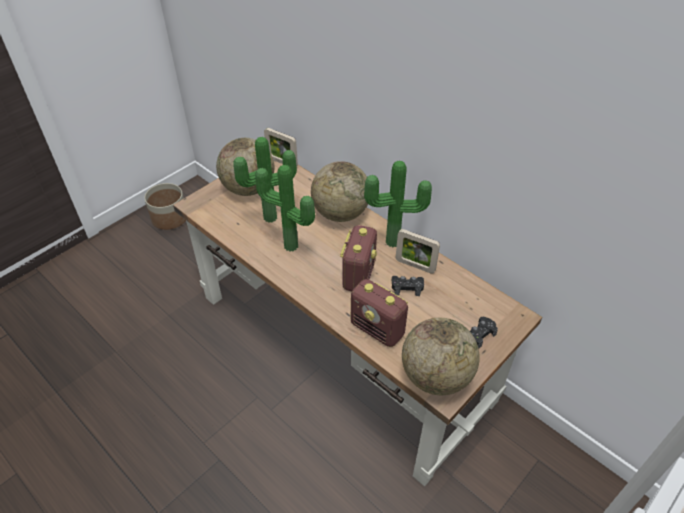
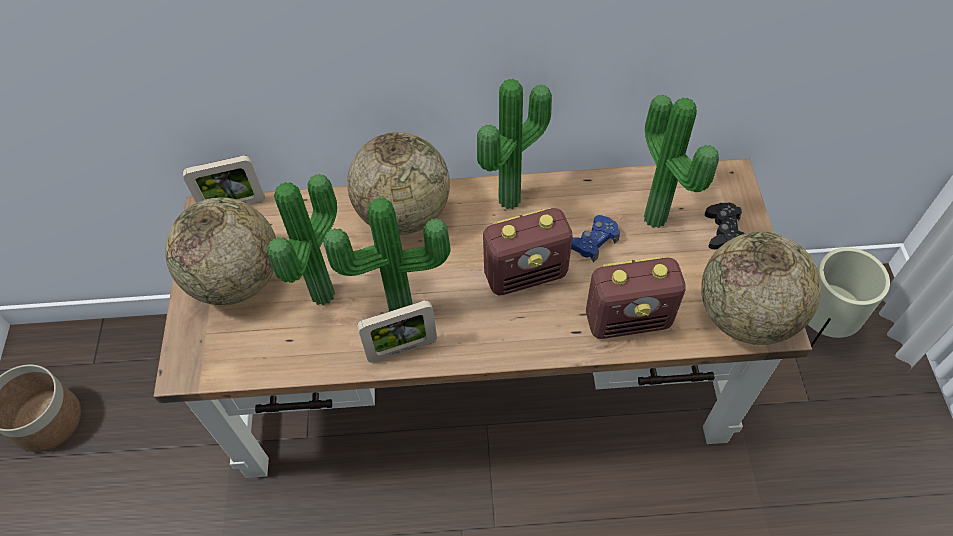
camera: 45 degrees left, 10 degrees up
radio [340,225,377,291] -> radio turned 105 degrees clockwise [483,208,573,295]
black game controller [392,276,424,296] -> blue game controller [571,215,620,262]
picture frame [396,229,440,274] -> picture frame moved to [357,300,437,363]
none -> potted plant [644,94,719,228]
none -> beige planter [808,248,890,347]

